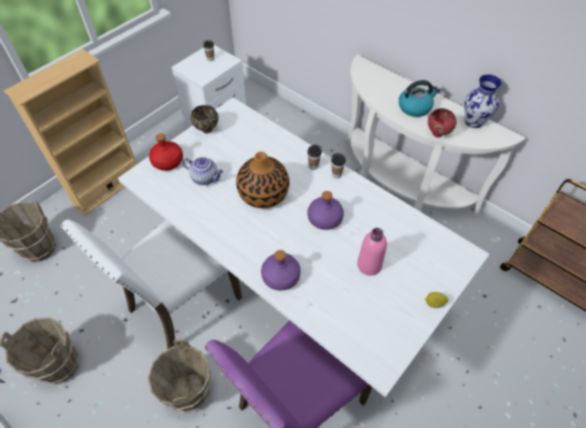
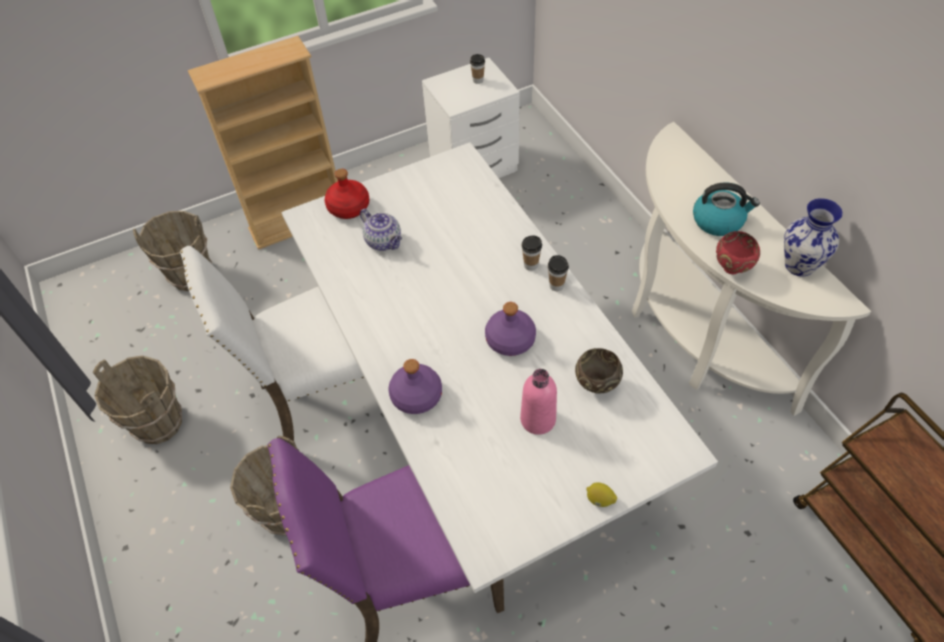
camera: 25 degrees right, 0 degrees up
brown bowl [191,105,218,133] -> brown bowl moved to [575,348,623,394]
vase [236,152,289,208] -> none

